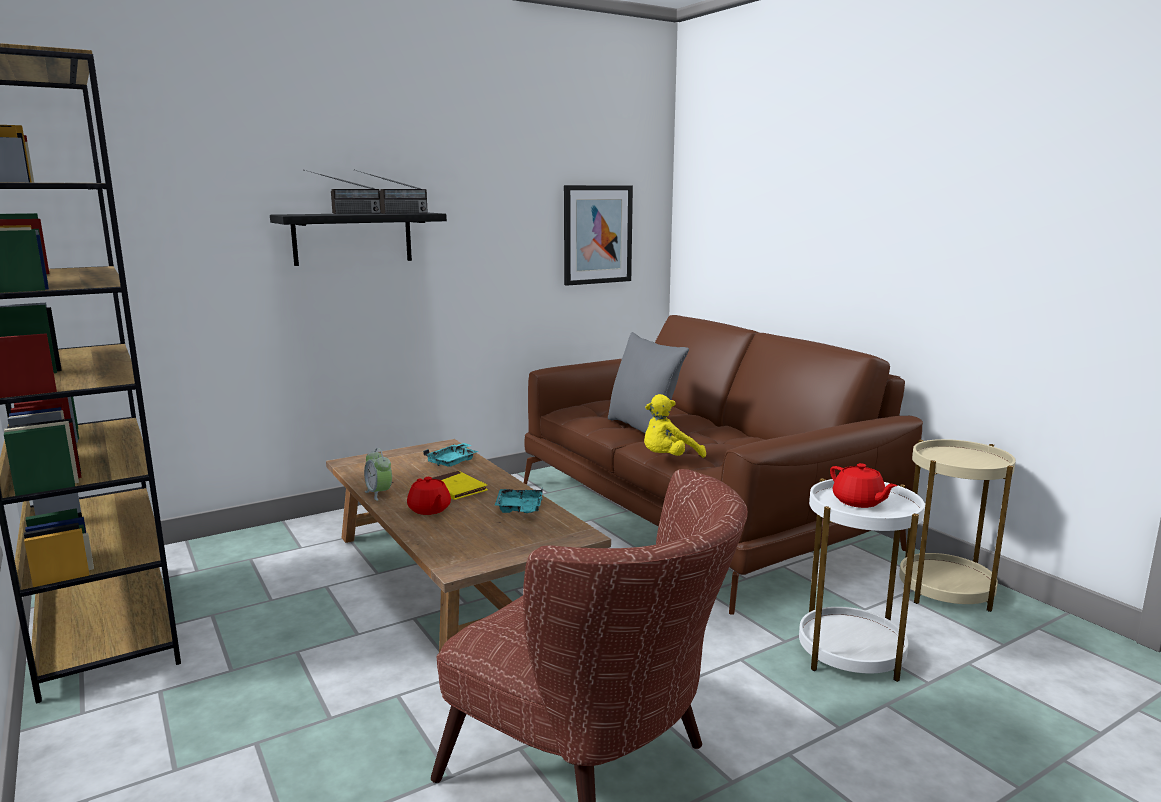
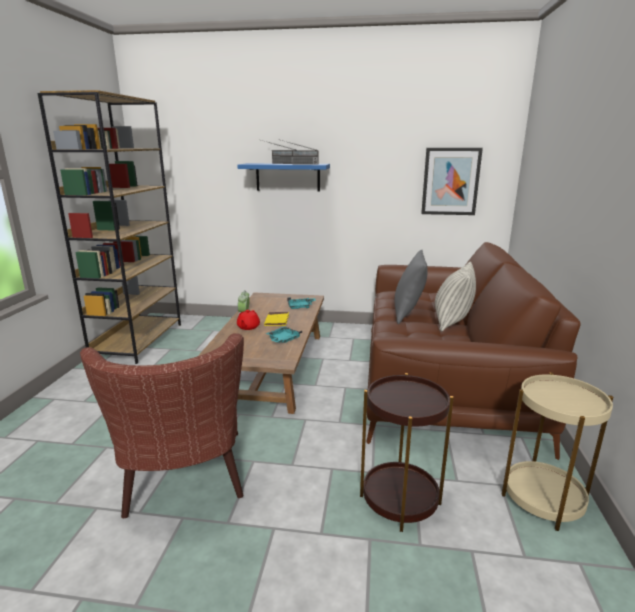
camera: 40 degrees right, 5 degrees up
black shelf [270,213,447,266] -> blue shelf [237,163,330,192]
yellow plush toy [644,394,706,458] -> none
white side table [799,478,925,682] -> brown side table [360,373,454,532]
red teapot [830,463,897,508] -> none
none -> pillow [435,262,476,331]

